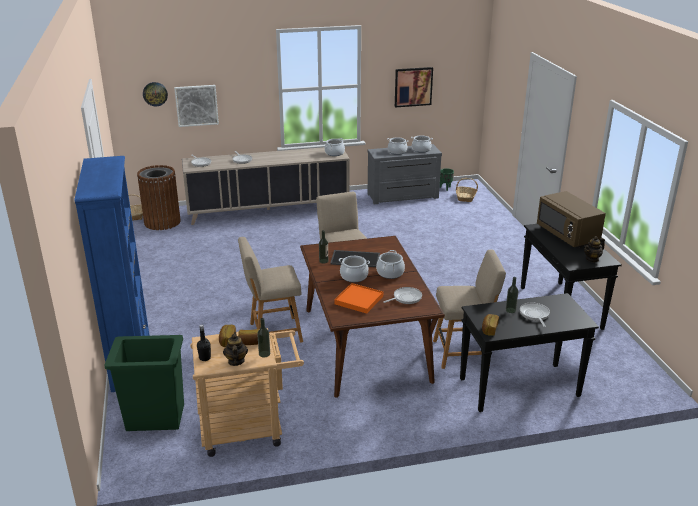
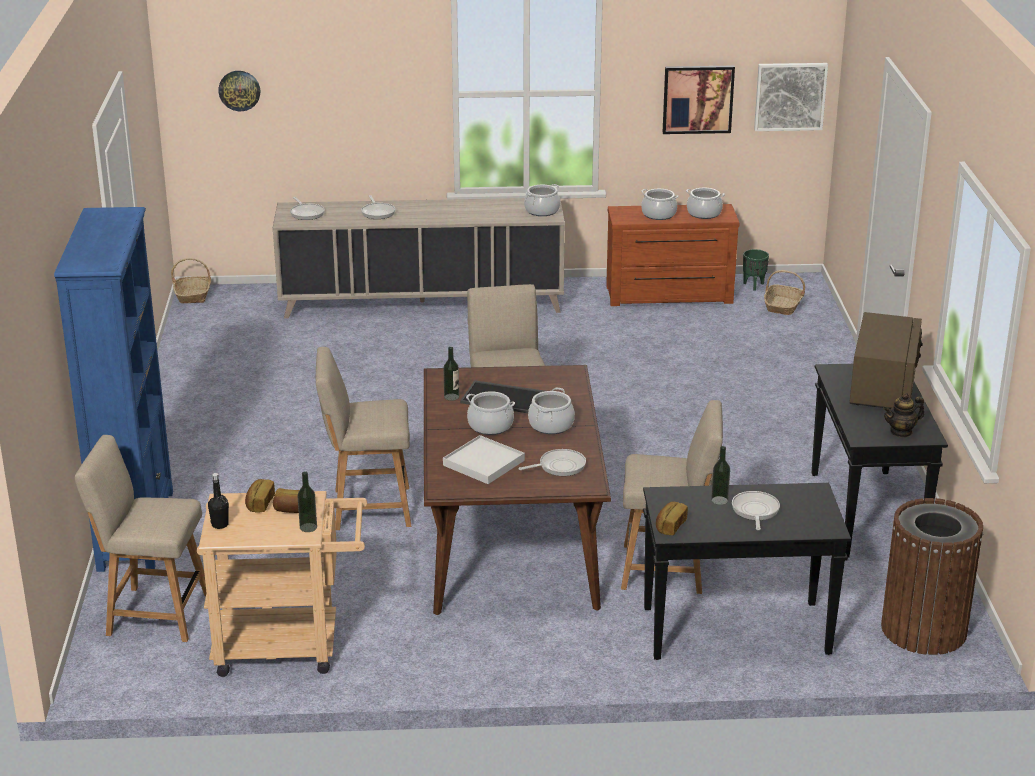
camera: 10 degrees right, 0 degrees up
green trash can [104,335,184,431] -> beige chair [75,435,207,642]
brown trash can [137,165,181,230] -> brown trash can moved to [881,498,983,655]
picture [174,85,219,127] -> picture moved to [754,63,828,131]
teapot [223,332,248,366] -> none
orange tray [334,283,383,314] -> white tray [443,435,525,484]
grey dresser [368,144,442,204] -> brown dresser [606,204,739,306]
brown microwave [537,191,606,248] -> brown microwave turned 150 degrees counterclockwise [850,312,923,409]

